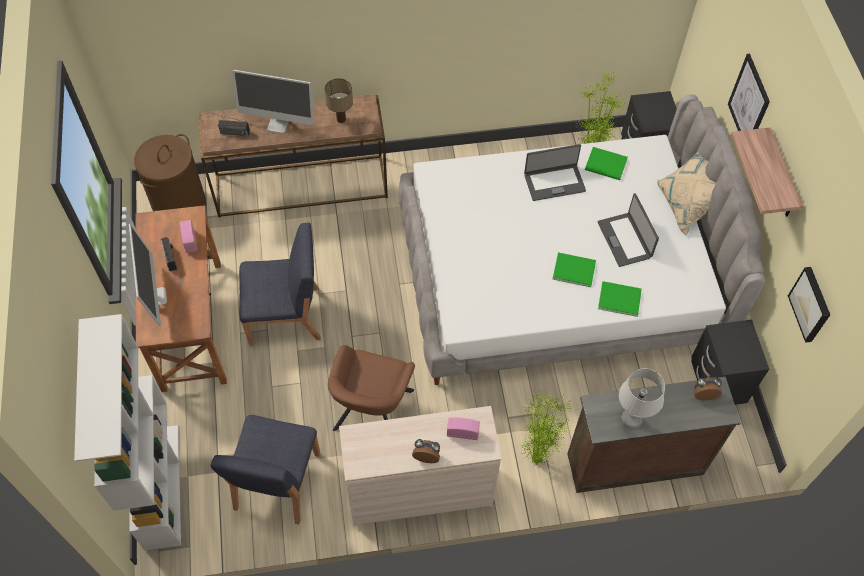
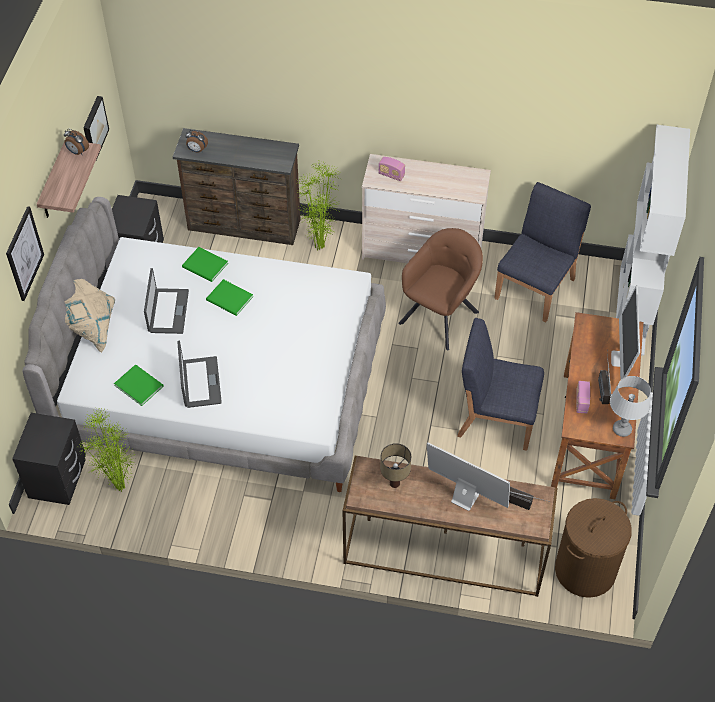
camera: 160 degrees left, 5 degrees down
alarm clock [412,439,440,463] -> alarm clock moved to [64,129,89,155]
laptop [524,144,586,201] -> laptop turned 75 degrees clockwise [177,340,222,408]
grey table lamp [619,368,665,428] -> grey table lamp moved to [610,376,651,437]

